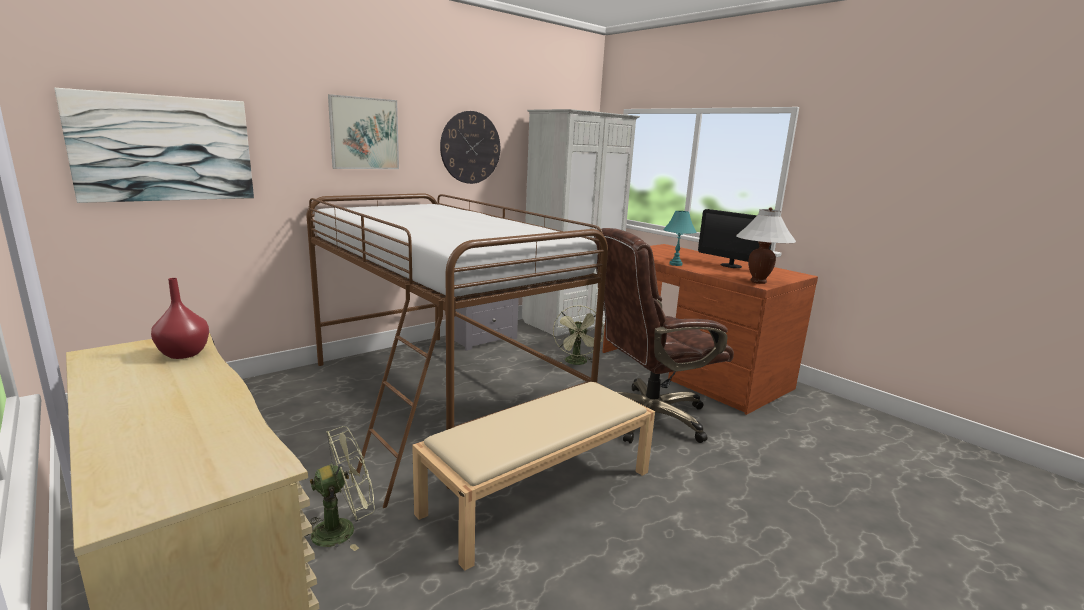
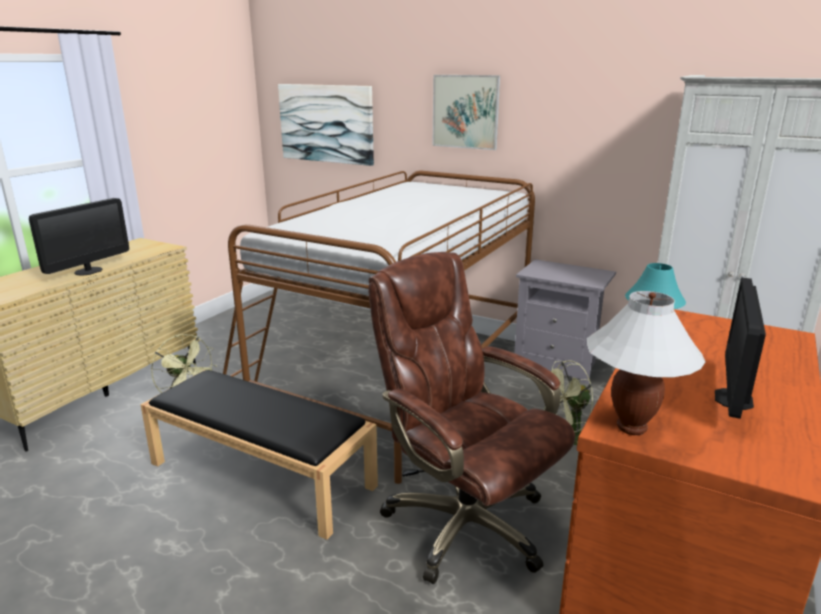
camera: 70 degrees right, 5 degrees up
red vase [151,278,209,359] -> none
beige bench [412,382,655,571] -> black bench [140,370,378,540]
wall clock [440,111,500,184] -> none
none -> monitor [29,198,129,276]

